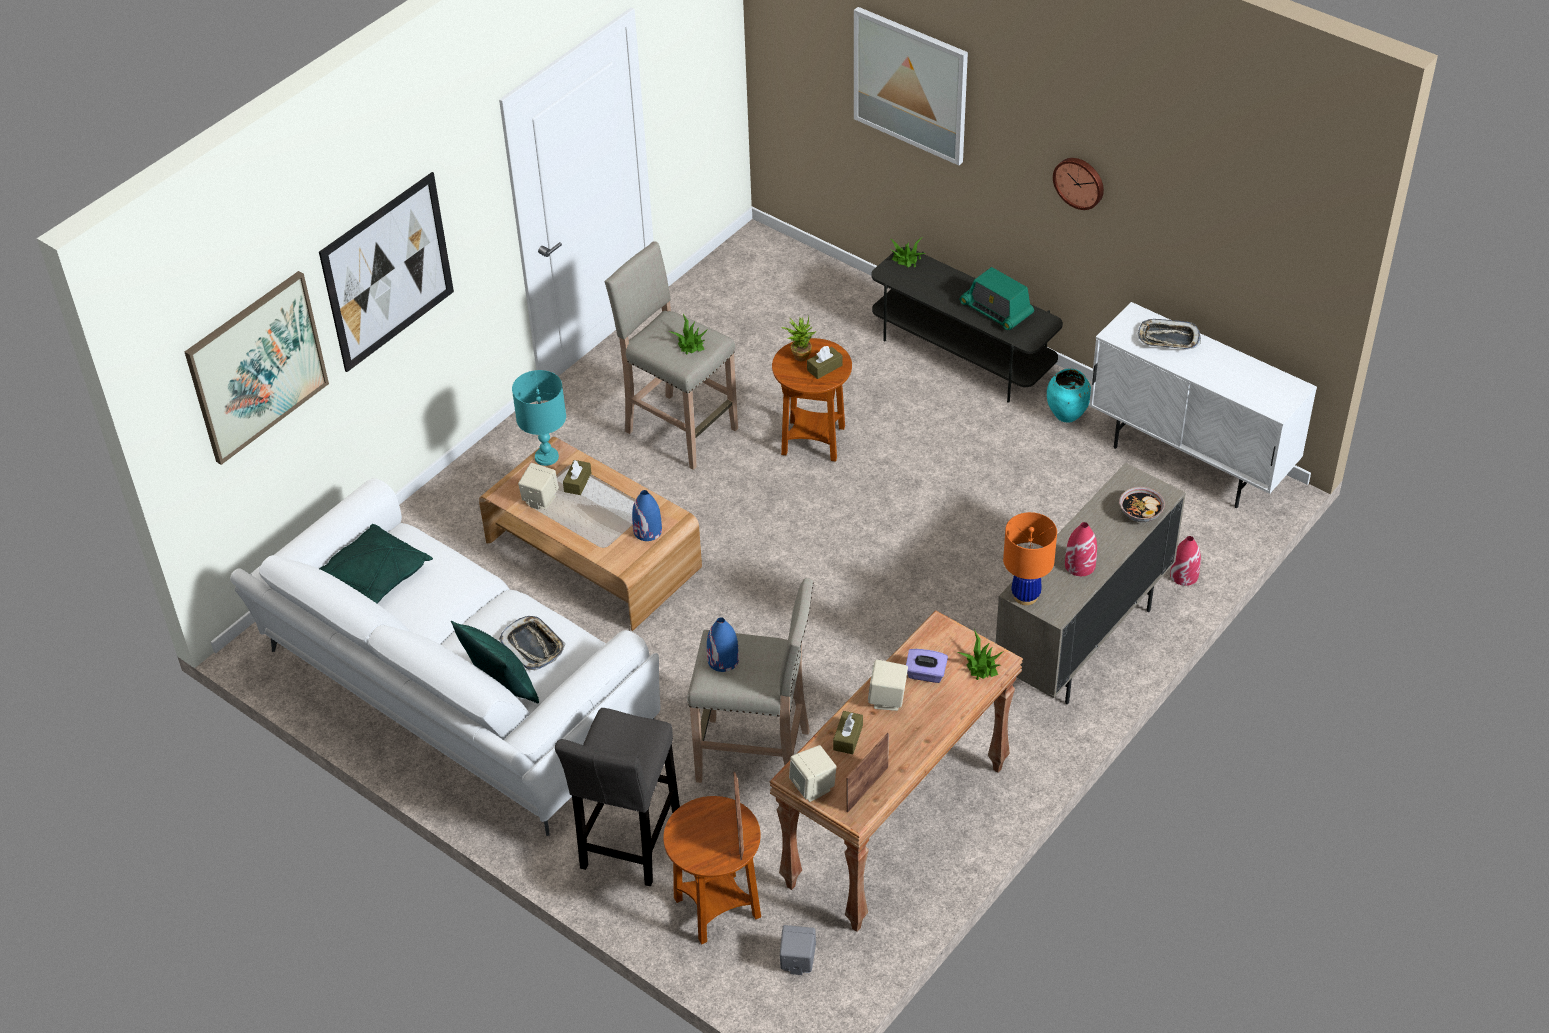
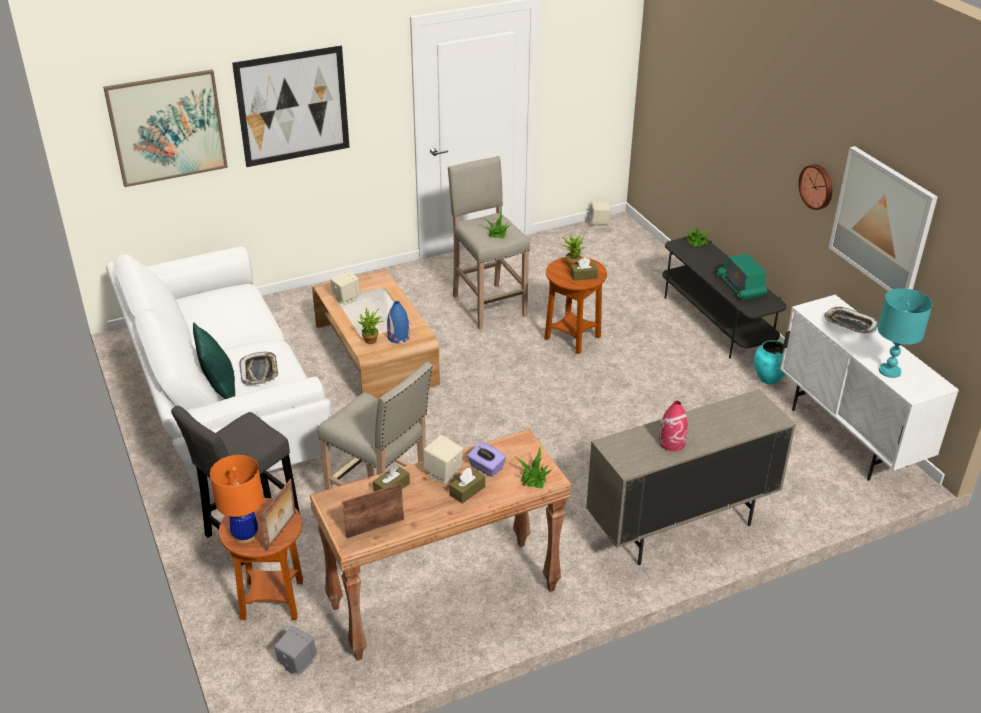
camera: 25 degrees right, 10 degrees down
green pillow [319,524,433,603] -> none
turquoise table lamp [512,370,566,466] -> turquoise table lamp moved to [877,288,933,378]
brown tissue box [563,460,591,495] -> brown tissue box moved to [449,468,485,504]
blue vase [707,617,739,672] -> none
beige speaker [789,745,836,802] -> beige speaker moved to [589,201,611,228]
picture [854,7,968,165] -> picture moved to [829,146,938,292]
orange table lamp [1003,512,1057,605] -> orange table lamp moved to [210,455,263,544]
bowl [1119,487,1165,522] -> none
red vase [1170,536,1201,586] -> none
none -> potted plant [357,308,383,344]

